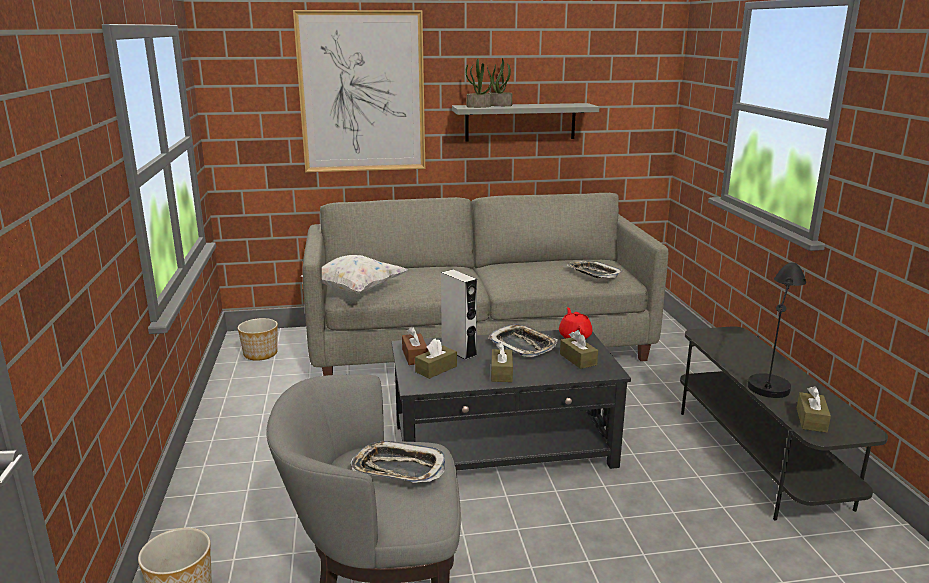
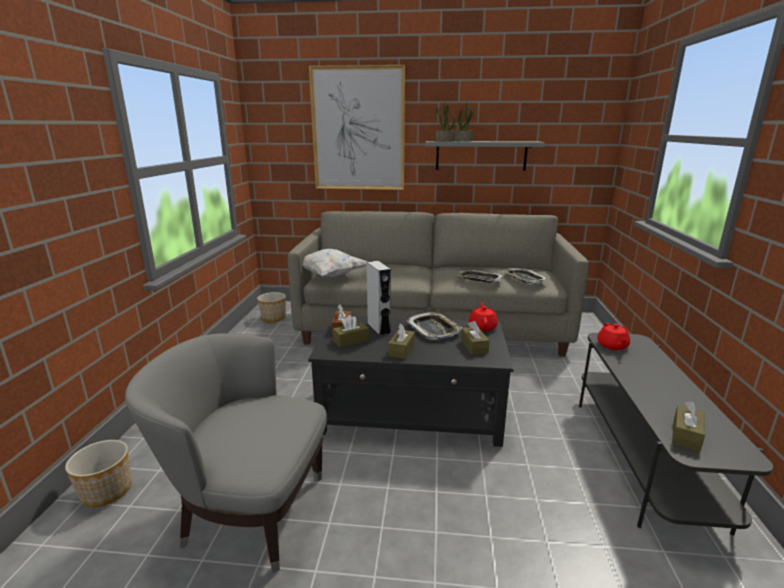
camera: 15 degrees right, 0 degrees up
tray [351,441,445,483] -> tray moved to [456,269,503,283]
black table lamp [748,262,806,398] -> none
none -> red teapot [597,323,630,350]

